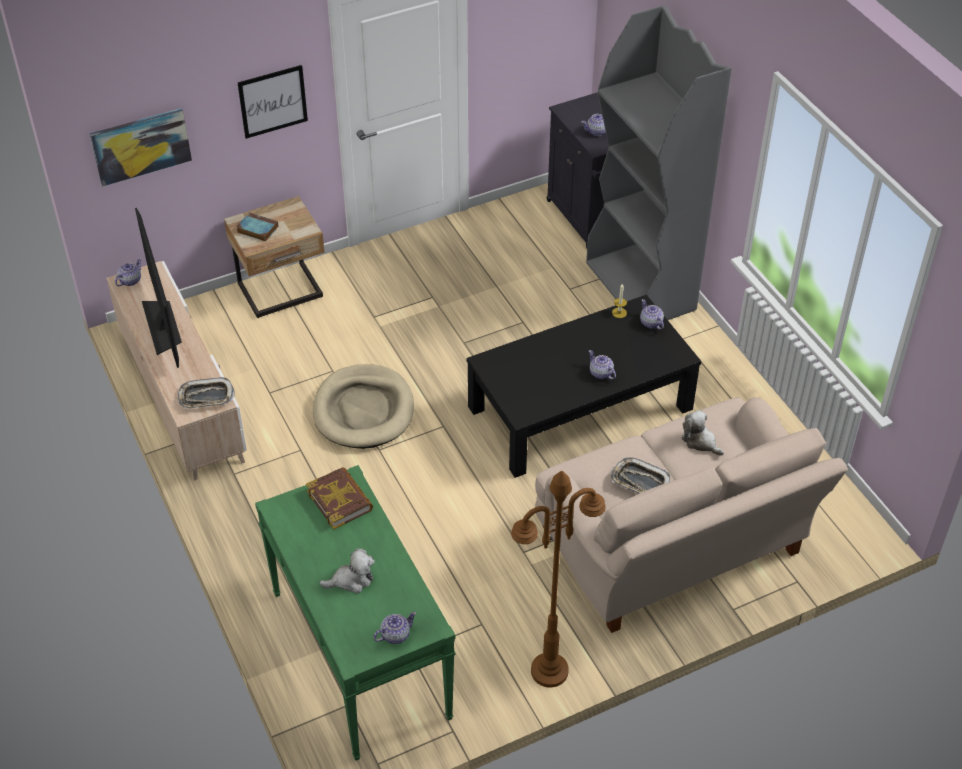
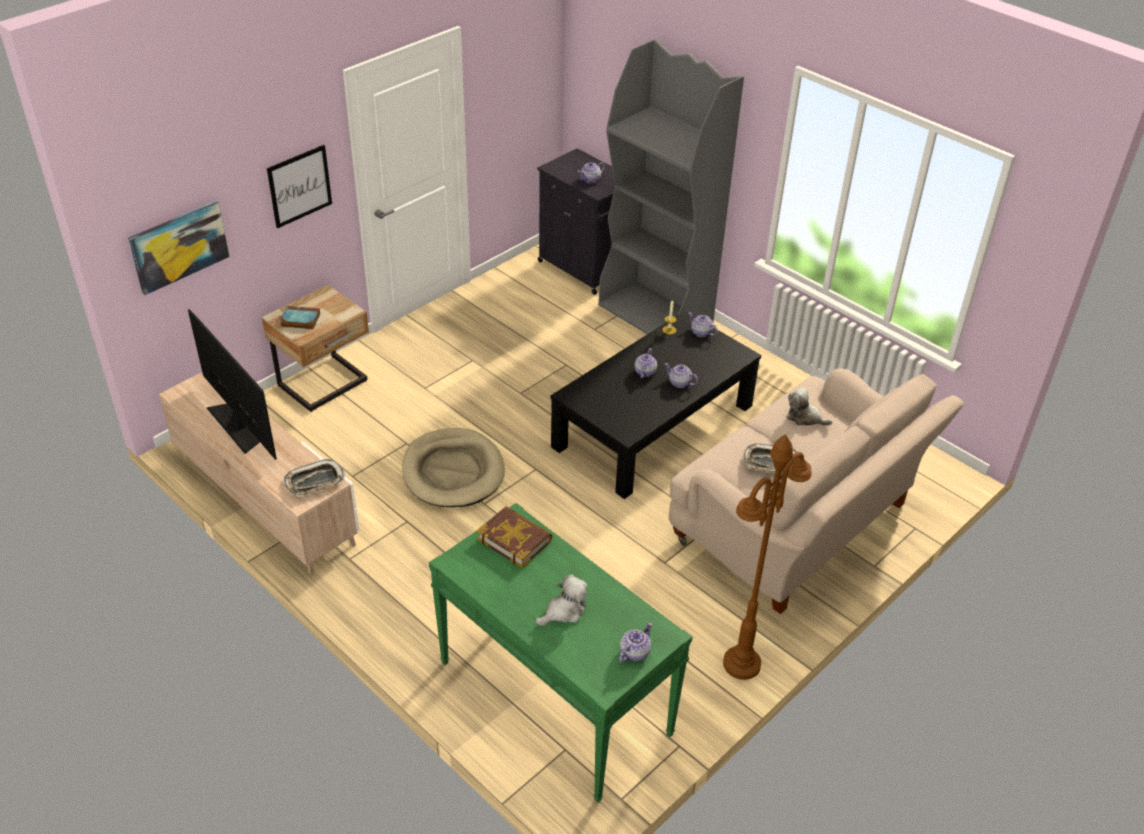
camera: 20 degrees left, 5 degrees down
teapot [115,258,142,286] -> teapot moved to [634,348,657,378]

